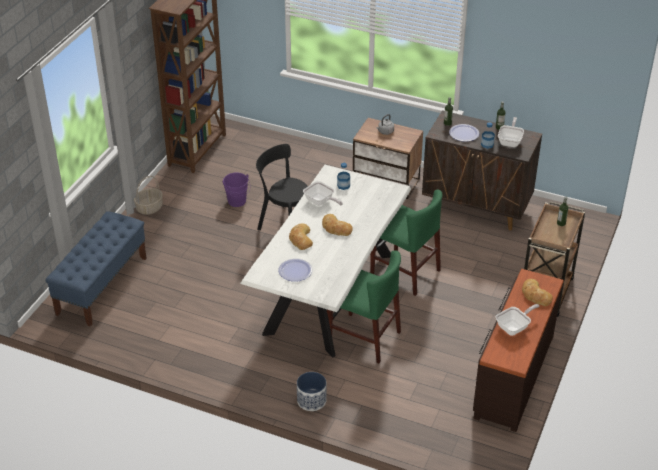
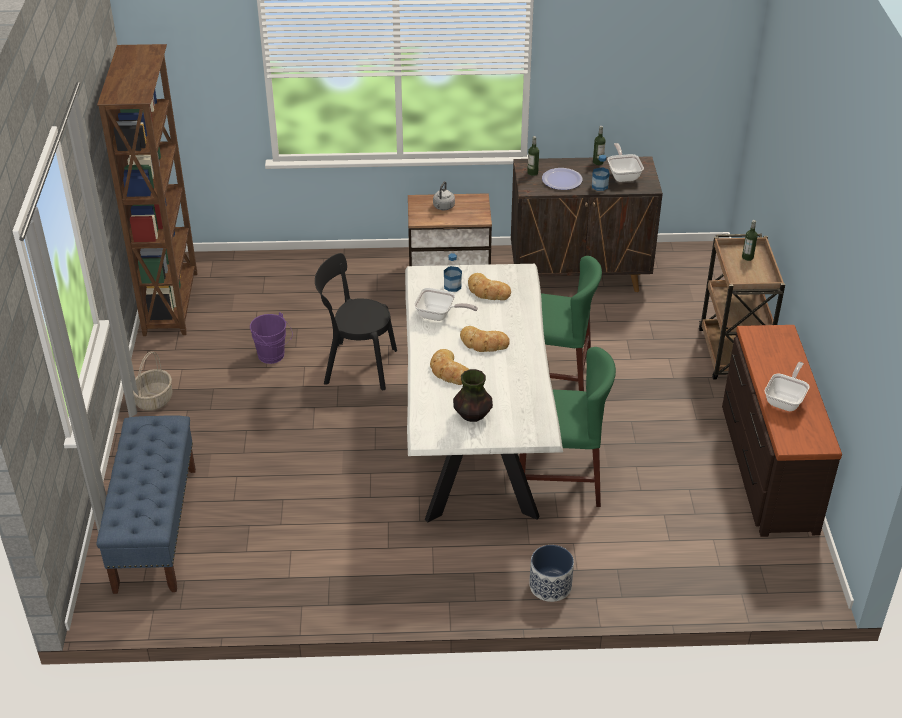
camera: 25 degrees left, 0 degrees up
plate [278,259,312,282] -> vase [453,369,493,422]
bread [522,279,553,306] -> bread moved to [468,273,511,300]

